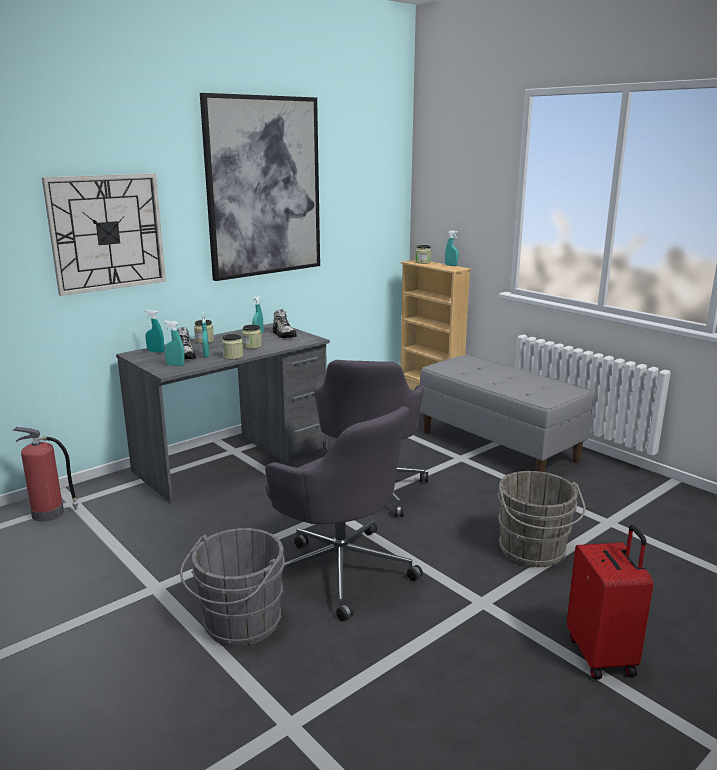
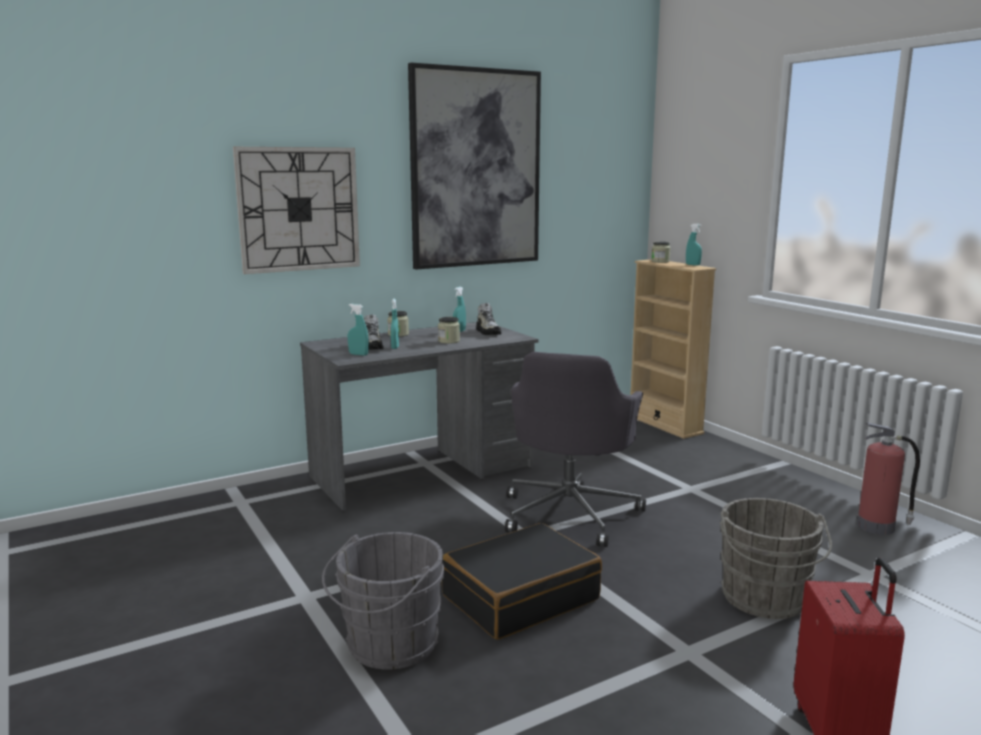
camera: 10 degrees right, 5 degrees down
fire extinguisher [13,427,78,522] -> fire extinguisher moved to [857,422,920,535]
turquoise spray bottle [145,309,164,353] -> none
jar [222,334,243,359] -> none
grey office chair [265,406,423,621] -> black suitcase [442,523,602,640]
grey bench [420,354,593,472] -> none

